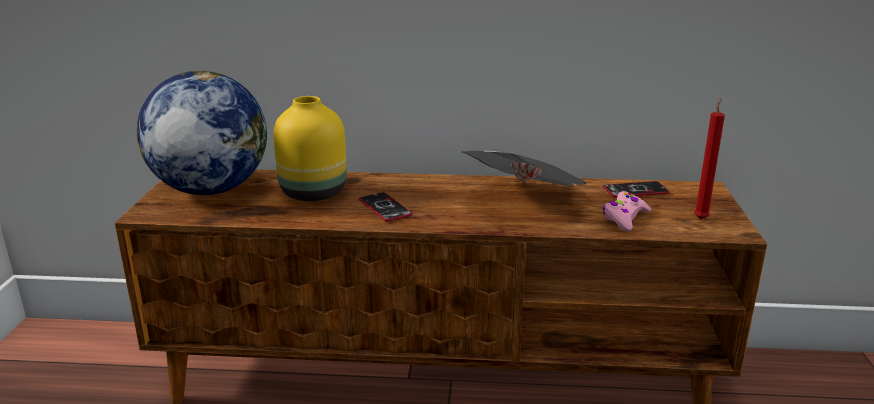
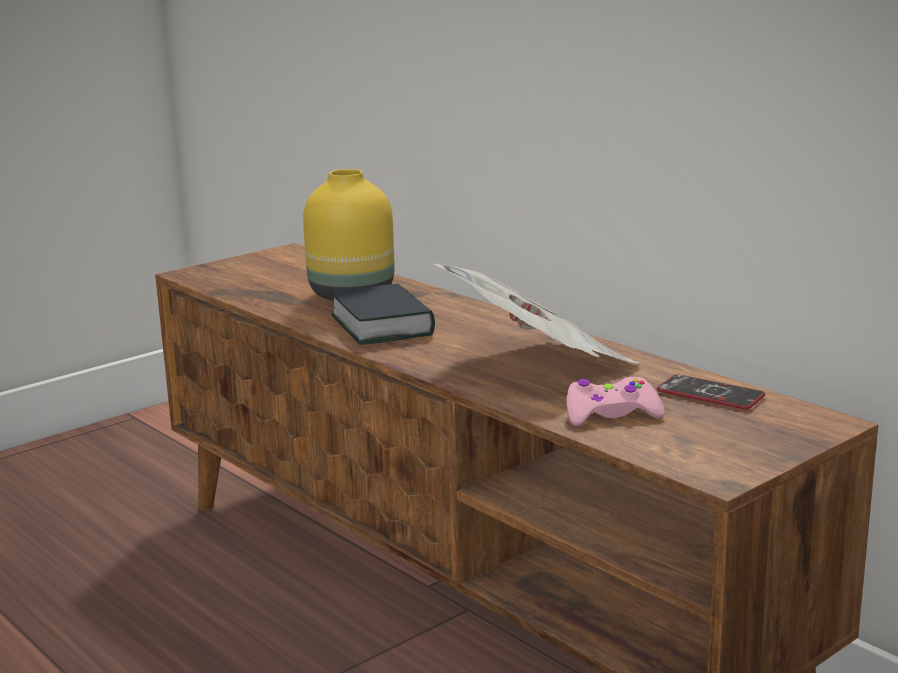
camera: 45 degrees right, 5 degrees down
globe [137,71,267,195] -> none
phone [359,192,412,221] -> book [331,283,435,345]
red candle [694,98,725,219] -> none

